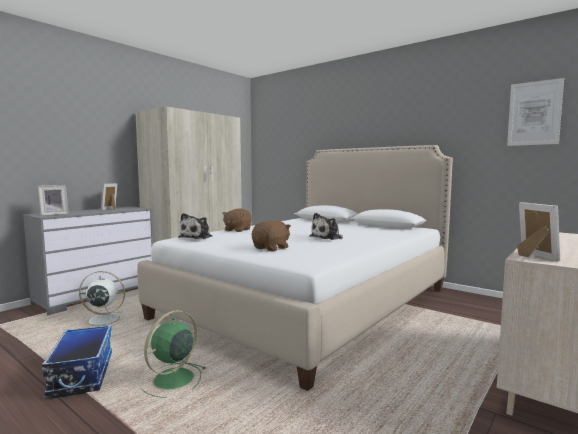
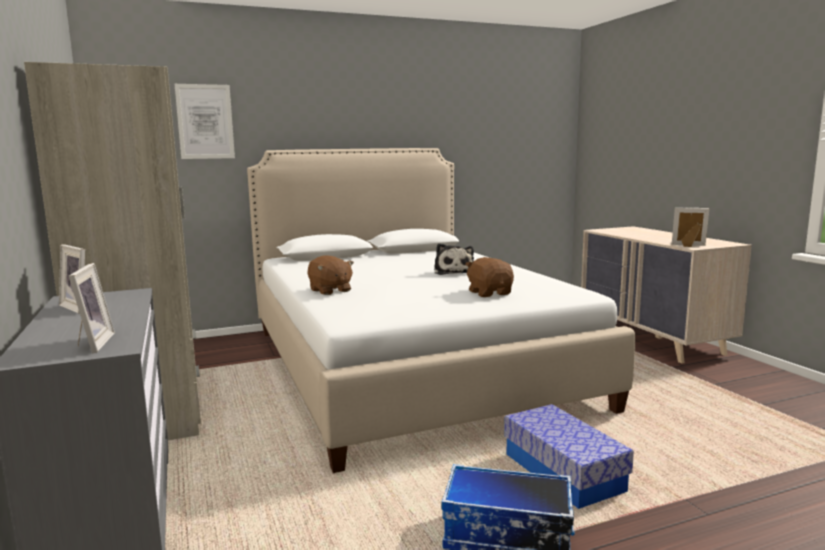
camera: 60 degrees left, 5 degrees up
white fan [77,271,127,327] -> none
green fan [141,310,205,398] -> storage box [504,404,634,509]
plush toy [178,213,213,239] -> none
picture [507,78,564,146] -> picture moved to [175,84,235,159]

